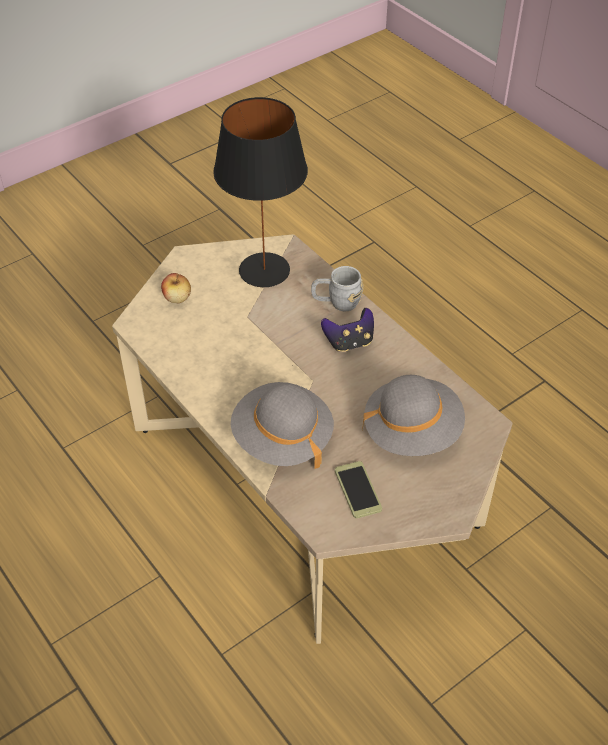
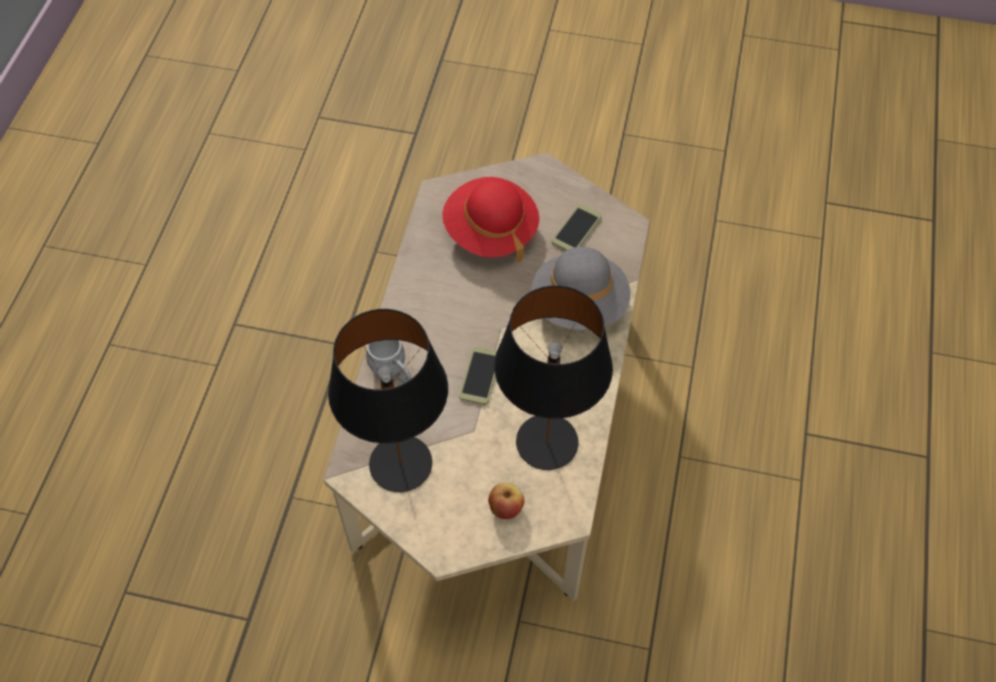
camera: 130 degrees left, 10 degrees up
game controller [321,308,374,352] -> none
grey hat [362,375,465,456] -> red hat [442,177,539,262]
none -> phone [459,347,497,405]
none -> black table lamp [494,286,613,470]

